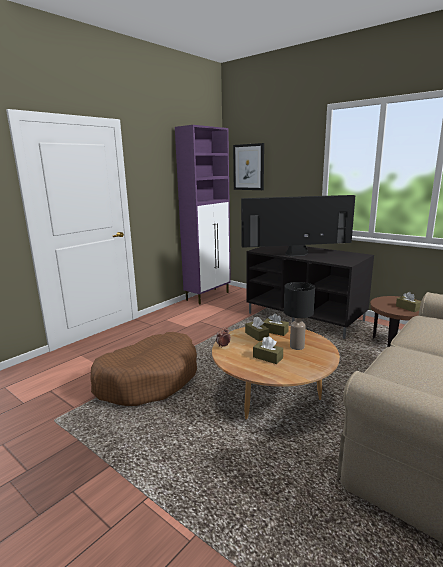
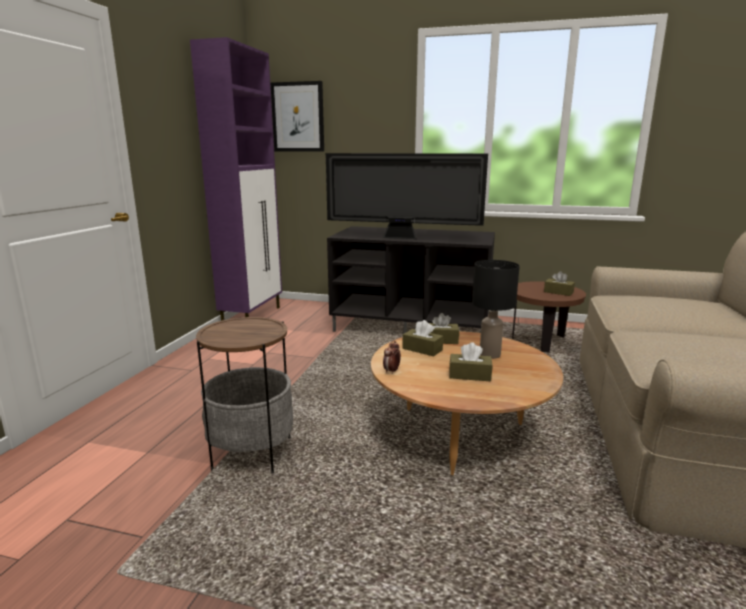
camera: 25 degrees left, 0 degrees up
brown dog bed [90,332,197,406] -> side table [196,317,293,474]
television [241,195,355,257] -> television turned 135 degrees counterclockwise [326,153,488,239]

